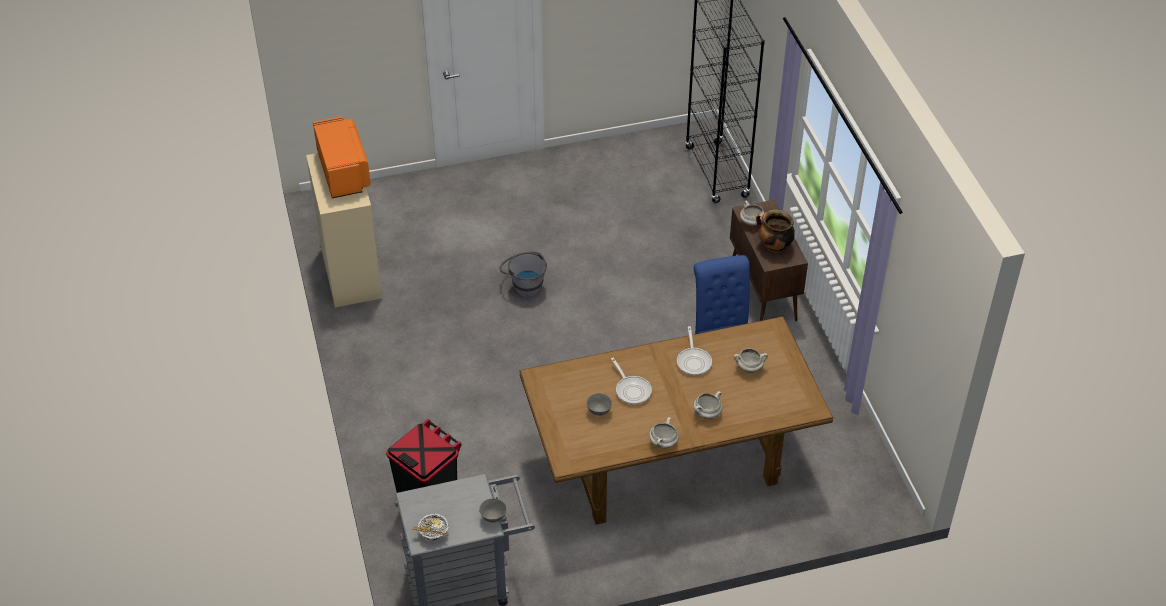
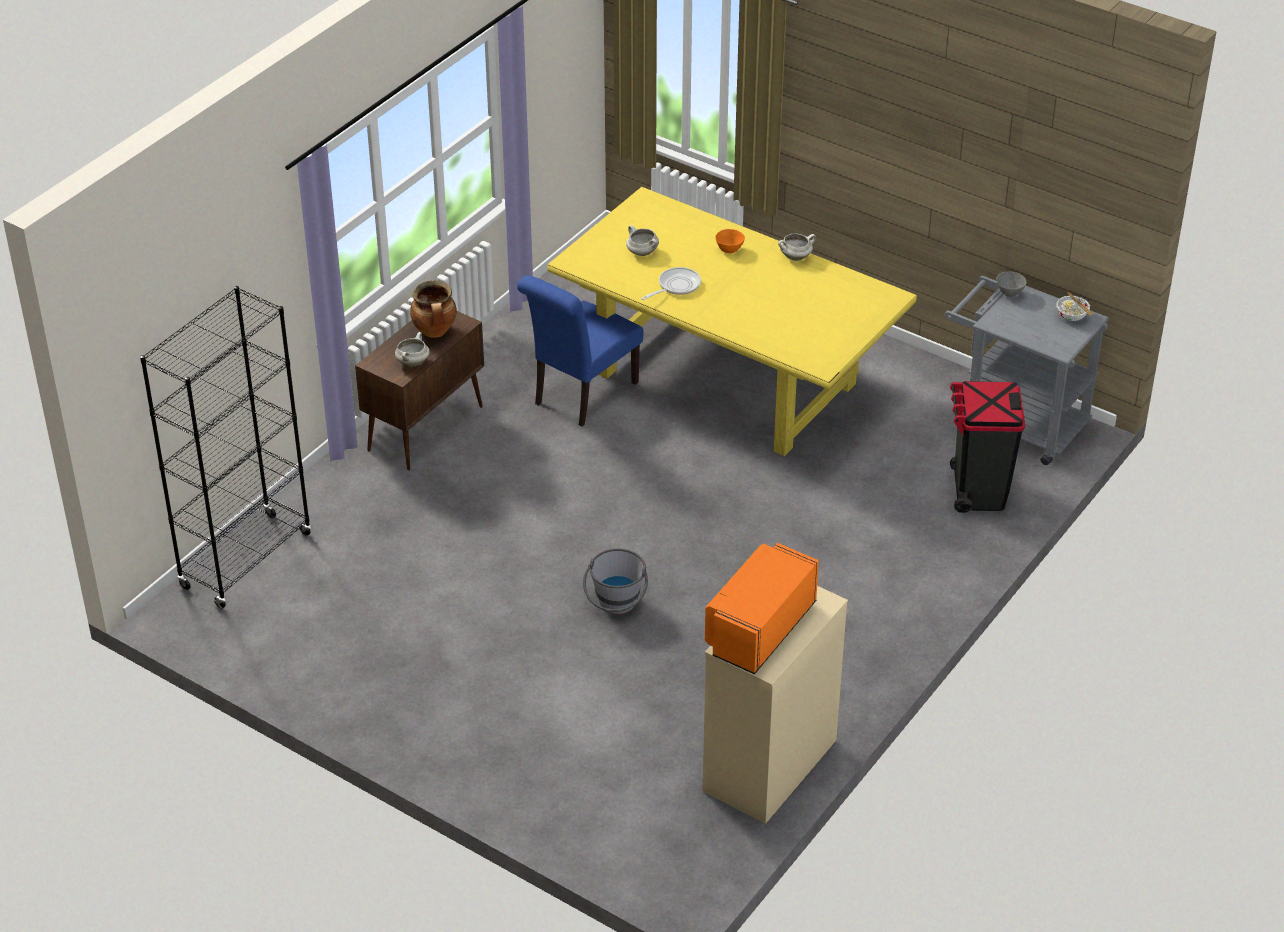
camera: 130 degrees left, 5 degrees down
brown dining table [520,316,833,525] -> yellow dining table [547,187,917,456]
grey bowl [587,393,612,416] -> none
frying pan [611,358,652,404] -> none
white cooking pot [693,391,723,419] -> orange bowl [715,229,745,253]

